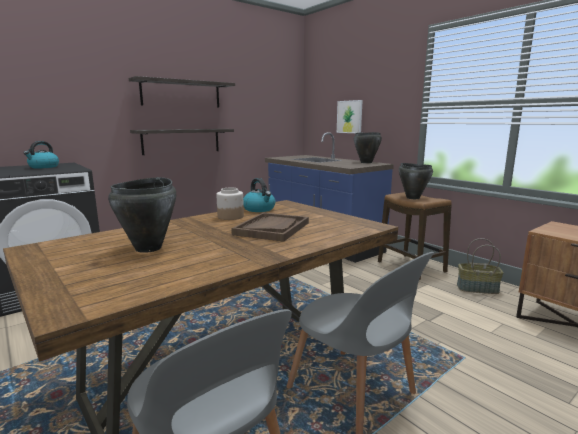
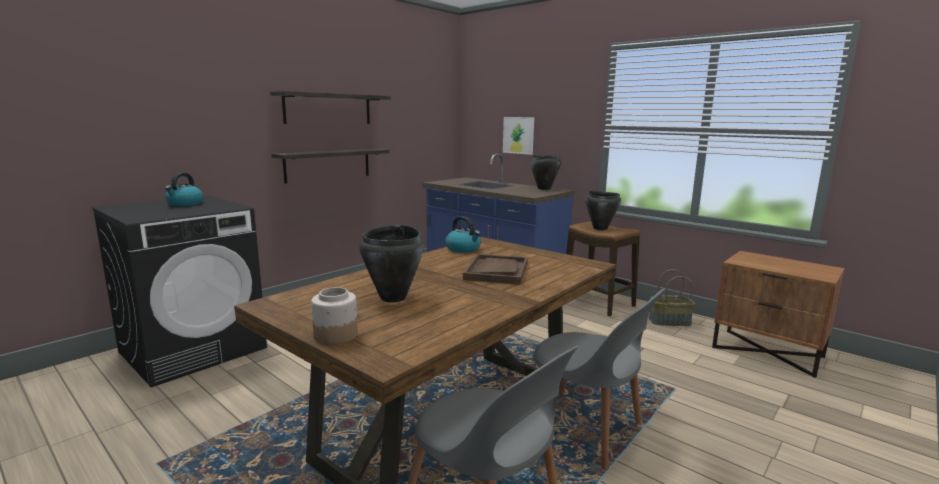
camera: 10 degrees left, 0 degrees up
jar [217,188,244,220] -> jar moved to [311,287,358,345]

